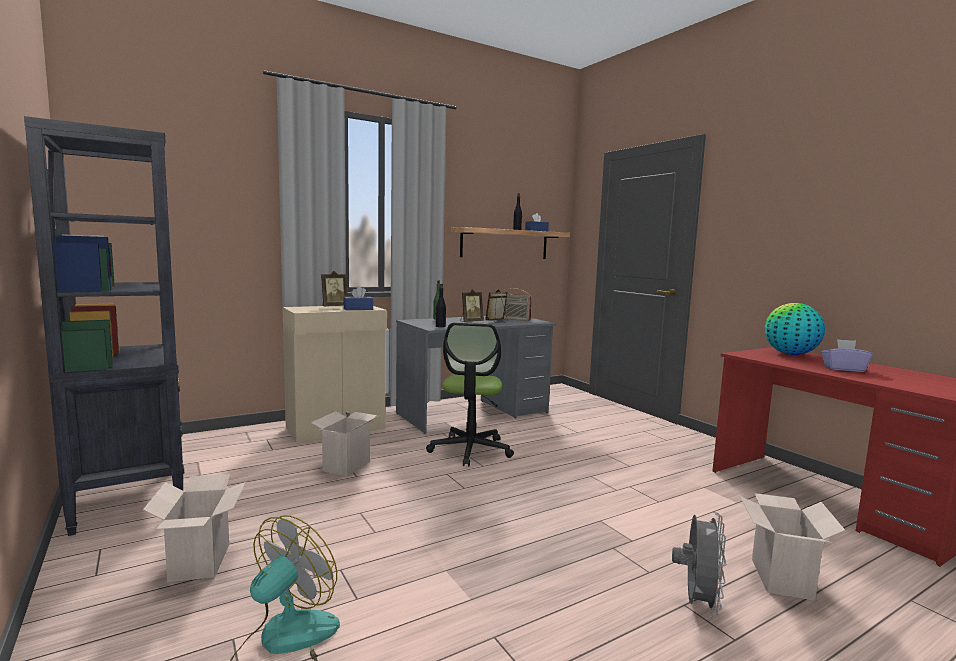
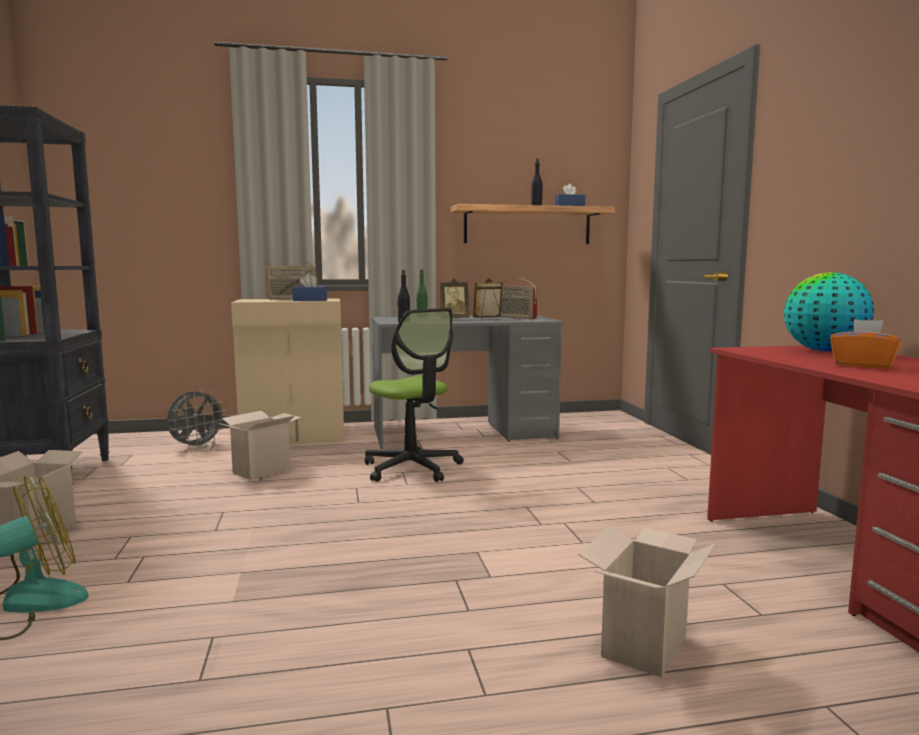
camera: 20 degrees right, 0 degrees up
picture frame [321,271,348,306] -> radio [266,258,317,300]
office chair [426,323,514,467] -> office chair turned 60 degrees counterclockwise [365,308,464,482]
grey fan [672,512,726,616] -> grey fan moved to [167,389,226,450]
purple tissue box [821,339,873,372] -> orange tissue box [830,319,901,369]

